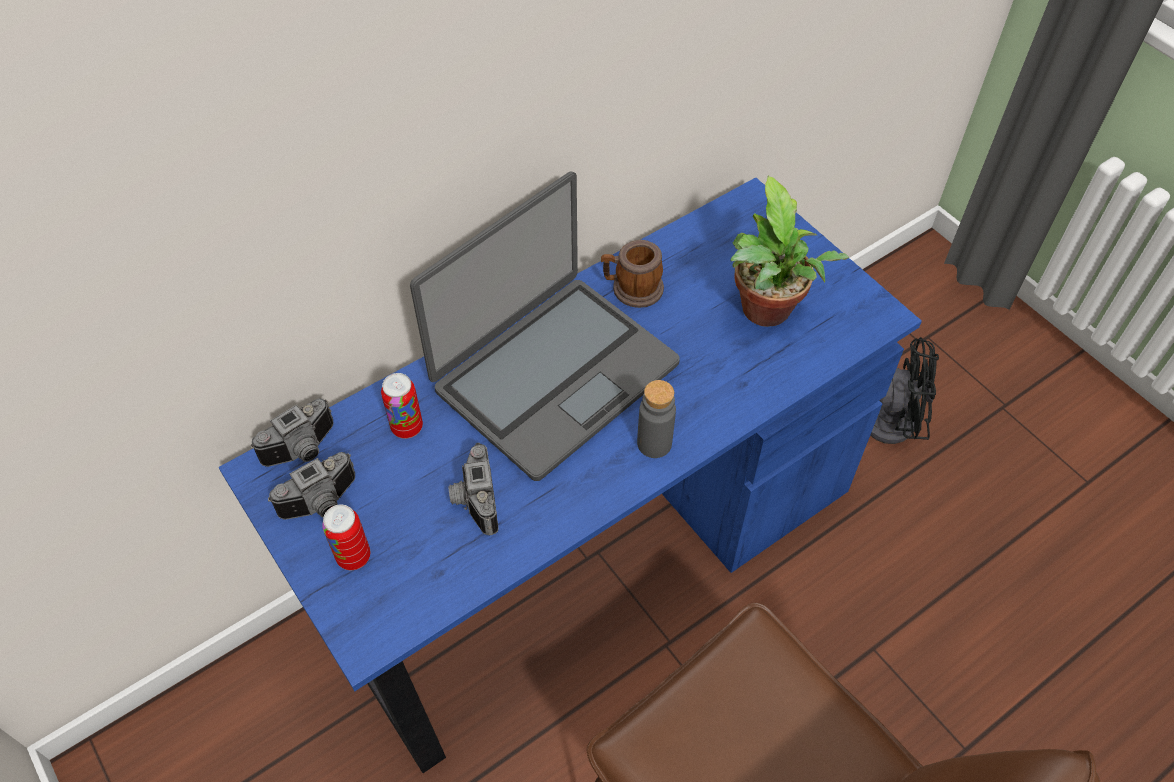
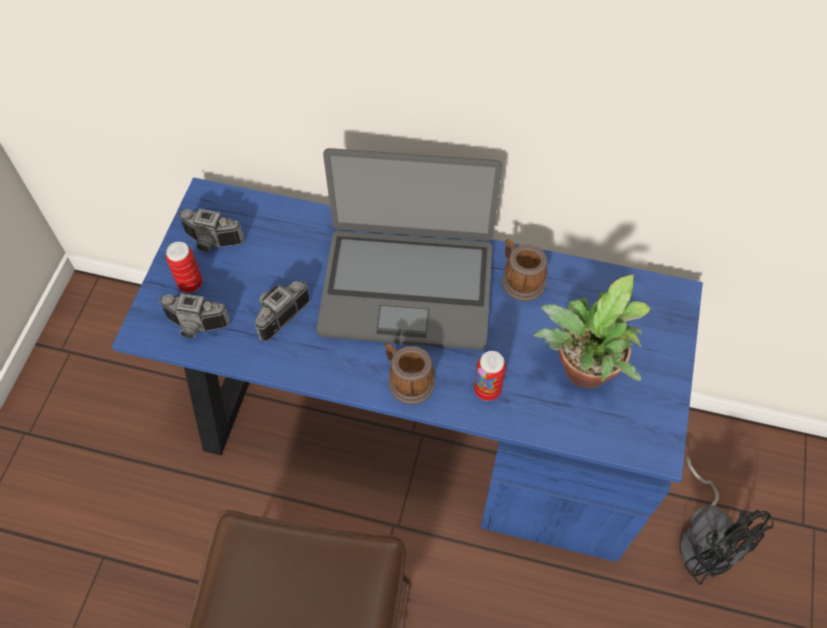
camera: 50 degrees right, 5 degrees up
camera [250,398,333,467] -> camera moved to [159,293,230,338]
can [381,373,423,439] -> can moved to [474,351,506,401]
grey bottle [637,380,676,458] -> mug [384,343,435,405]

